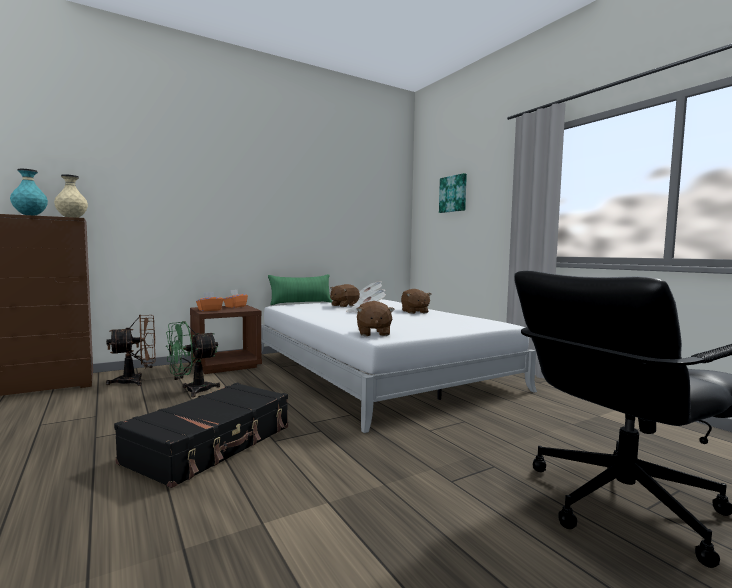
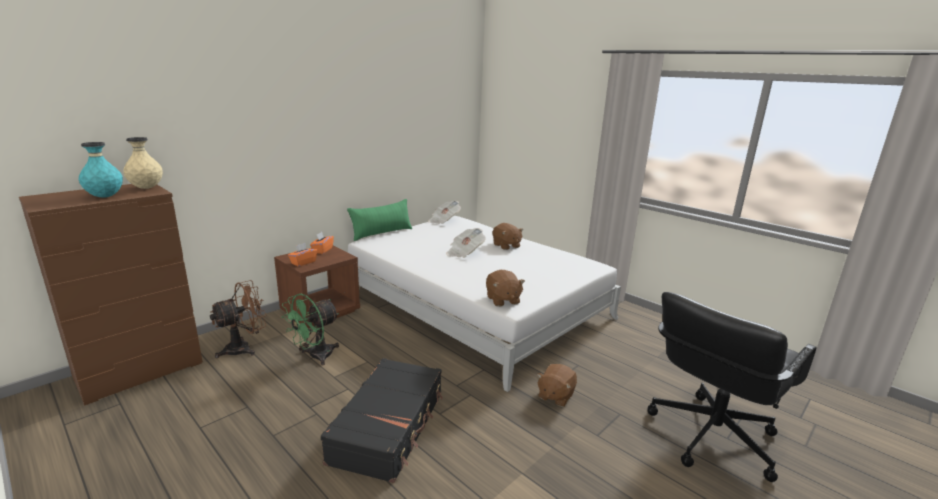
camera: 15 degrees left, 15 degrees up
brown plush toy [330,284,360,307] -> brown plush toy moved to [537,364,577,407]
picture [439,173,467,213] -> none

